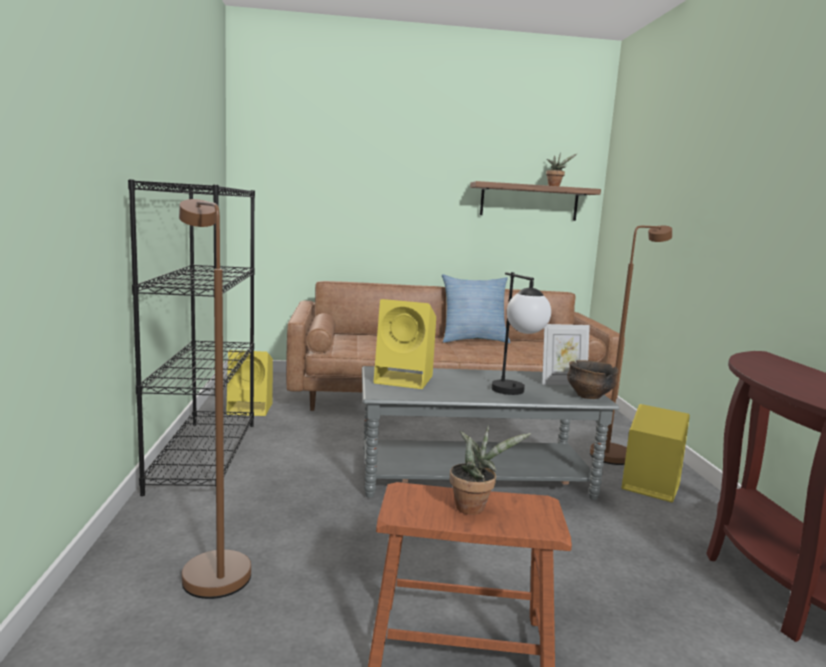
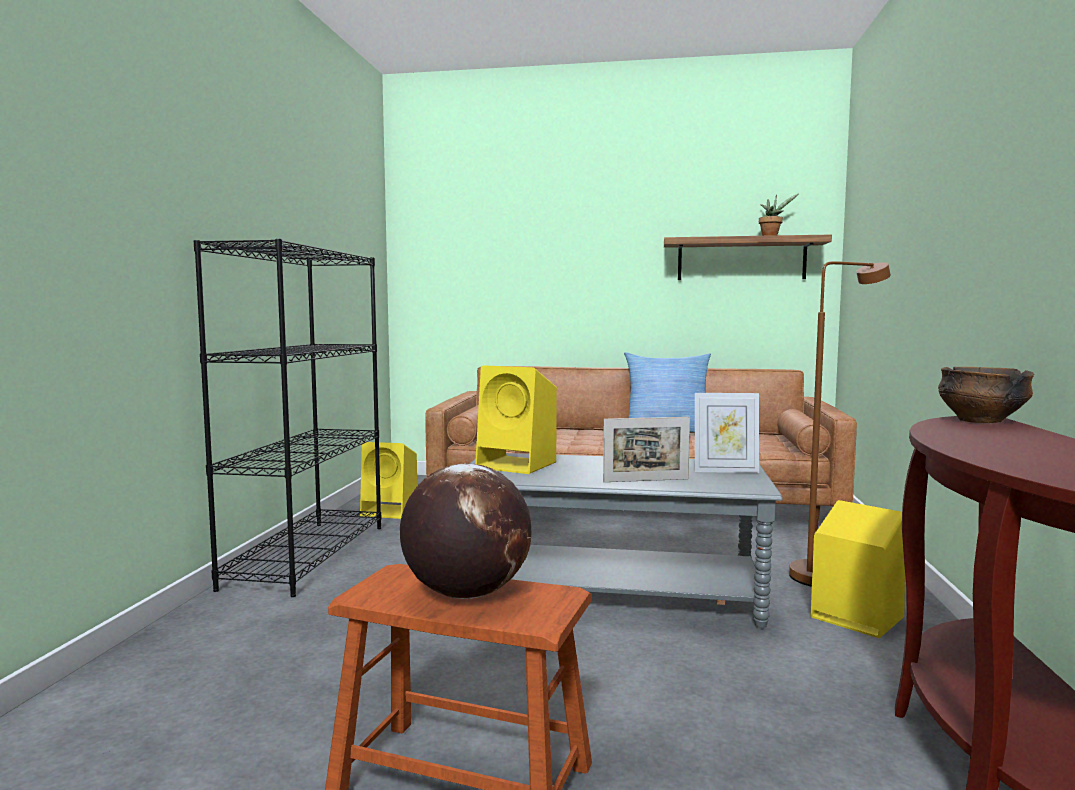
camera: 15 degrees right, 5 degrees down
brown floor lamp [179,199,251,599] -> none
potted plant [450,425,531,515] -> globe [400,463,531,599]
table lamp [492,272,551,395] -> picture frame [603,417,690,482]
bowl [567,360,619,399] -> bowl moved to [938,367,1034,423]

